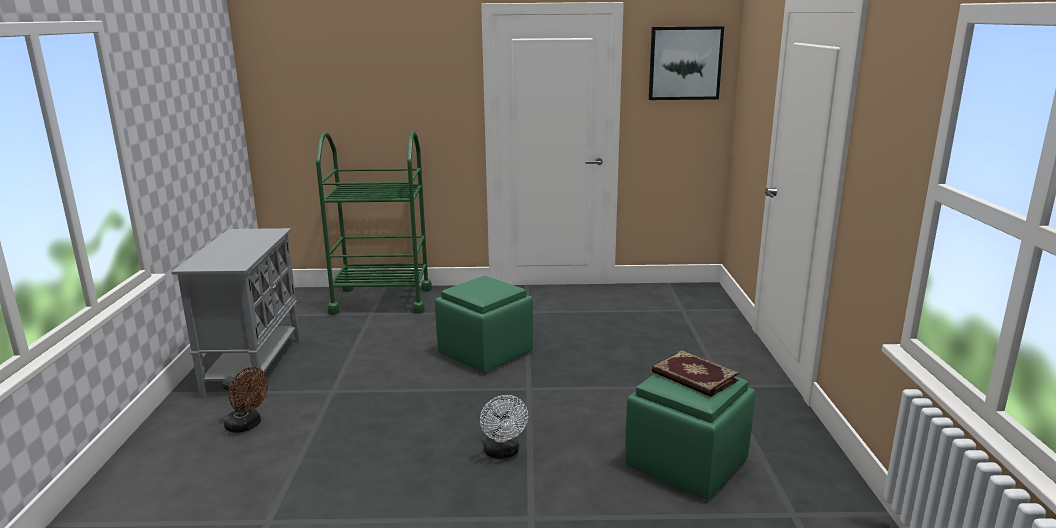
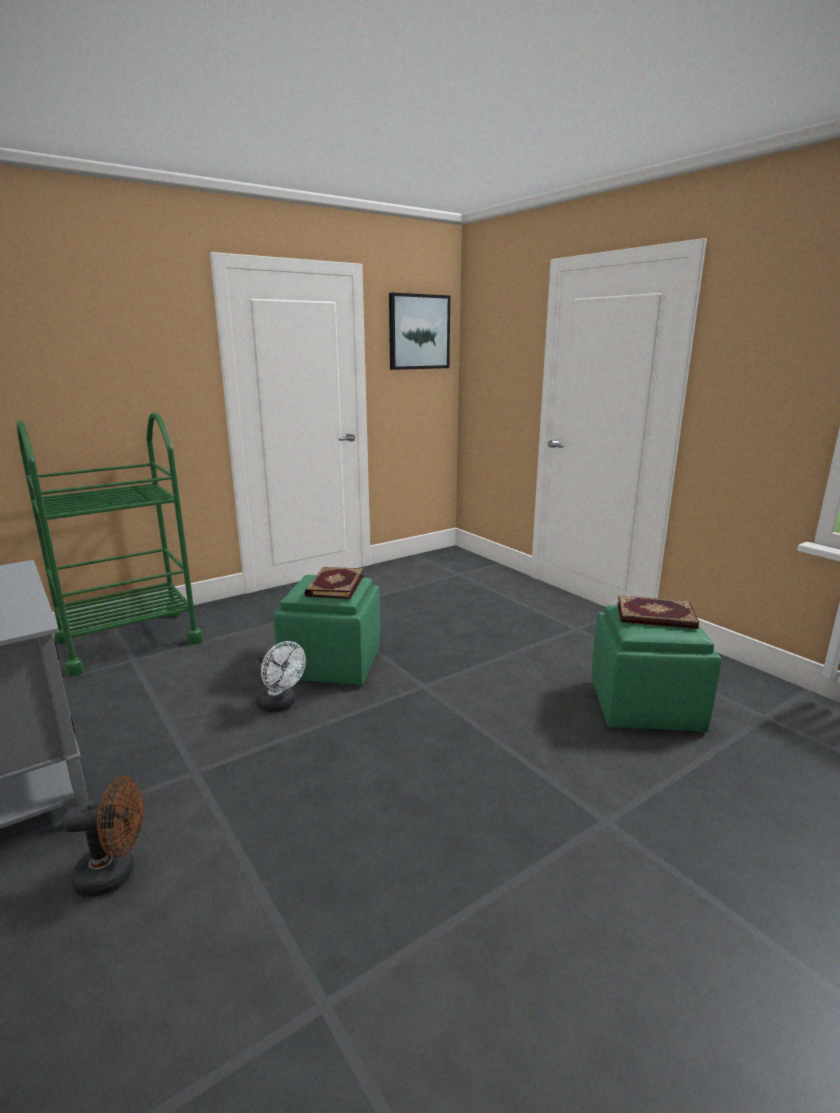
camera: 35 degrees left, 0 degrees up
white fan [480,395,528,459] -> white fan moved to [256,641,306,712]
none -> book [304,567,364,599]

